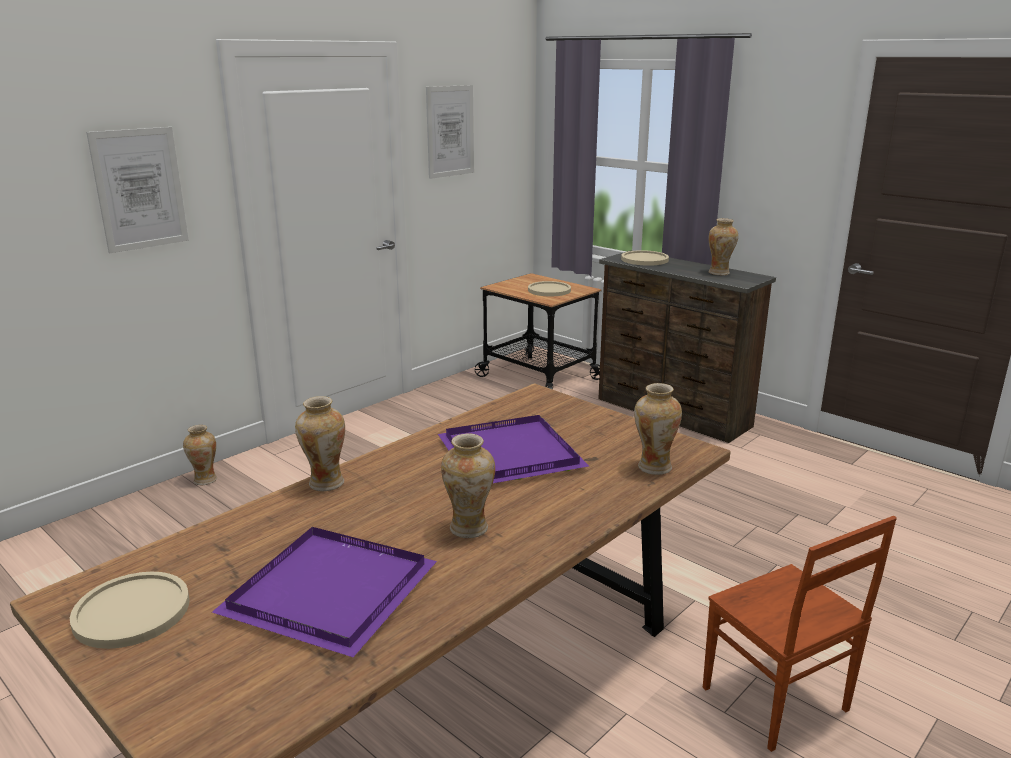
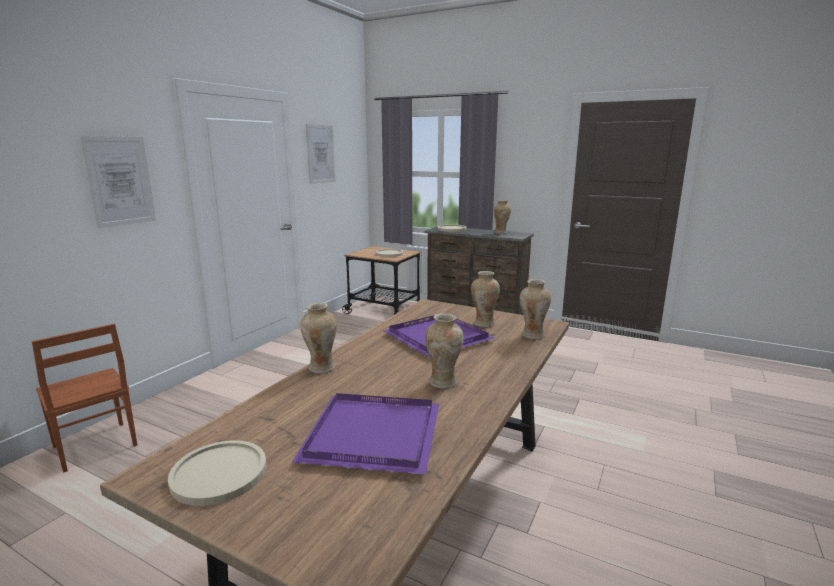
camera: 15 degrees left, 5 degrees down
vase [183,425,217,485] -> vase moved to [471,271,500,327]
brown chair [703,516,897,752] -> brown chair moved to [32,324,137,473]

